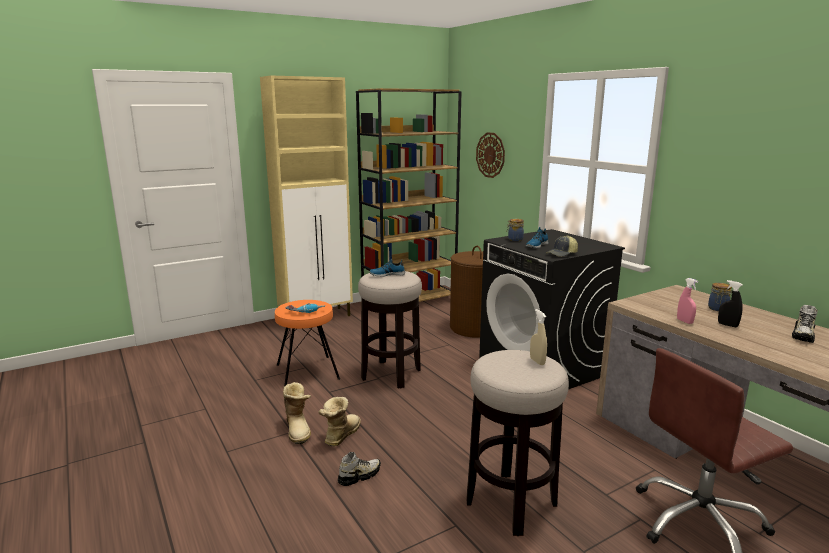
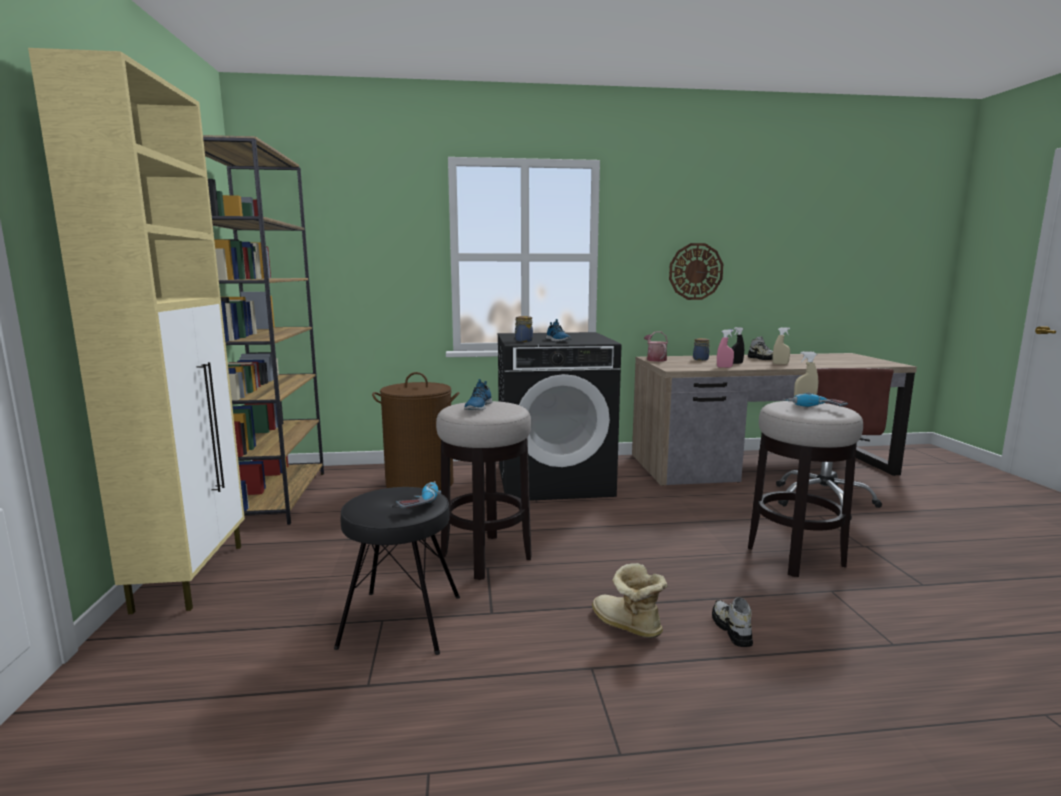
camera: 65 degrees left, 5 degrees down
orange stool [275,300,340,387] -> black stool [334,487,460,655]
boot [283,382,311,444] -> none
wall clock [476,132,505,178] -> wall clock moved to [669,243,723,300]
cap [546,235,578,257] -> none
none -> watering can [644,332,668,362]
none -> beige spray bottle [773,328,790,364]
none -> power drill [782,392,848,408]

